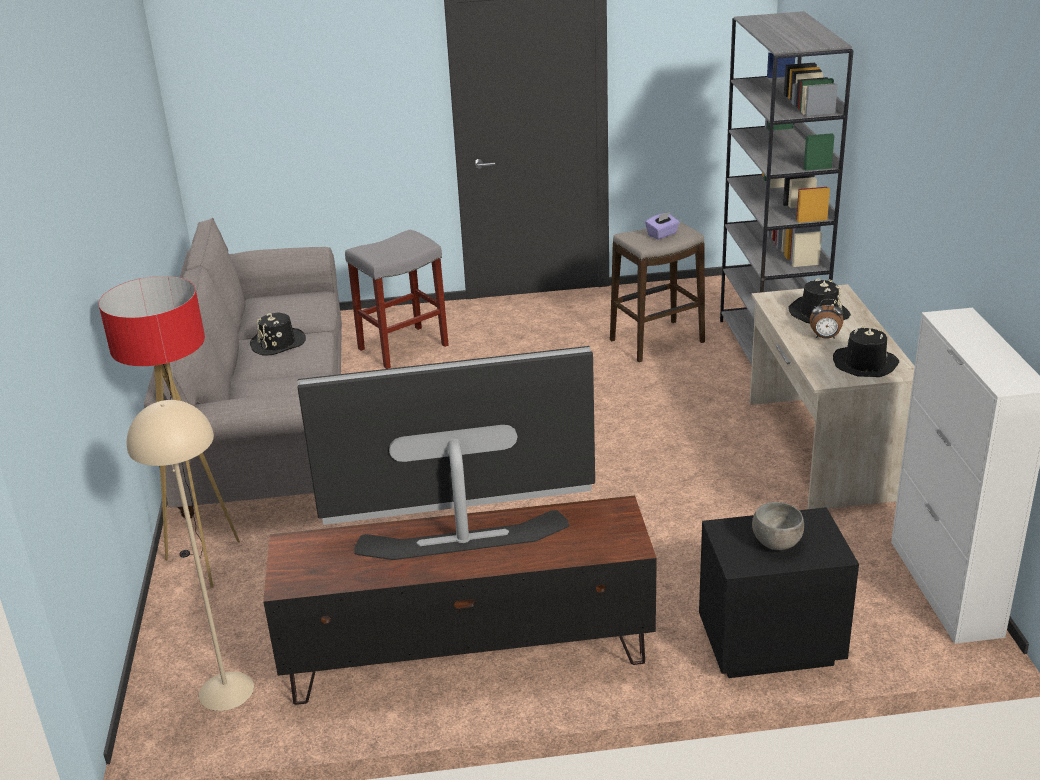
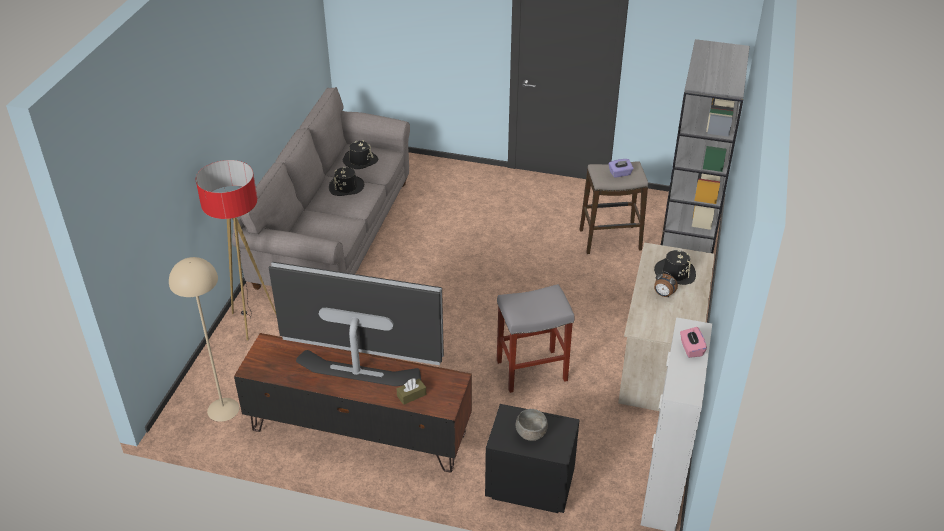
camera: 20 degrees right, 10 degrees up
grey stool [345,230,449,369] -> grey stool moved to [497,284,575,393]
black hat [833,326,899,377] -> black hat moved to [342,140,378,169]
none -> brown tissue box [397,378,426,405]
none -> pink tissue box [680,327,707,358]

